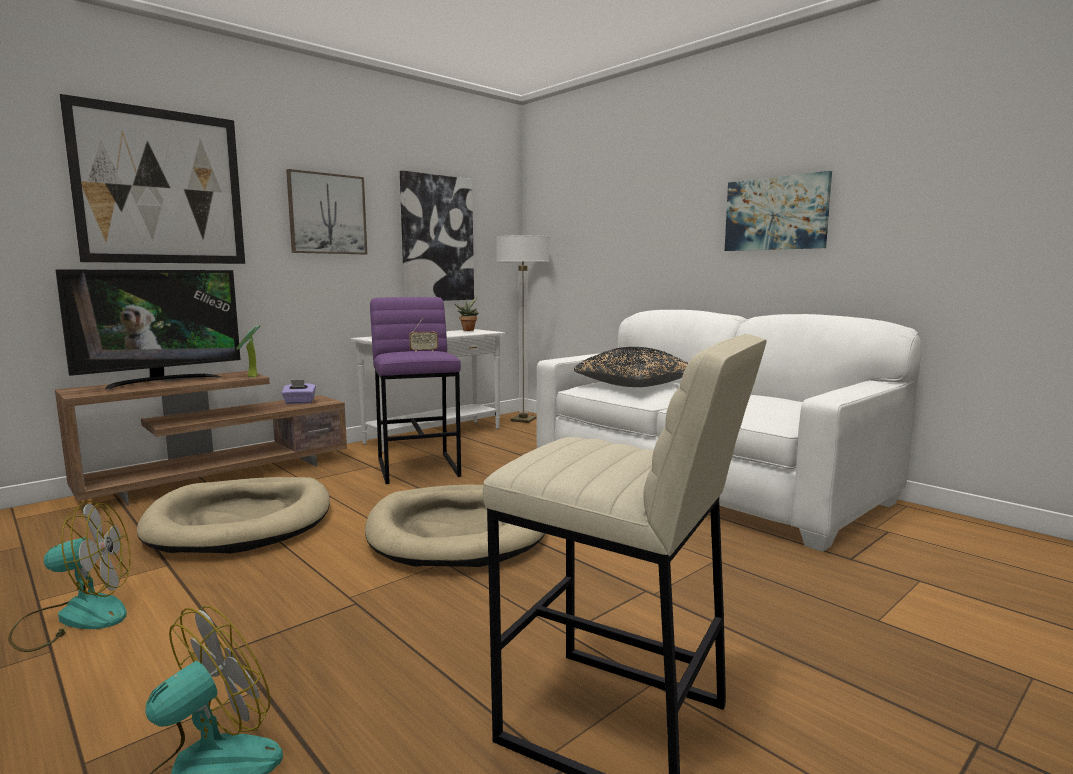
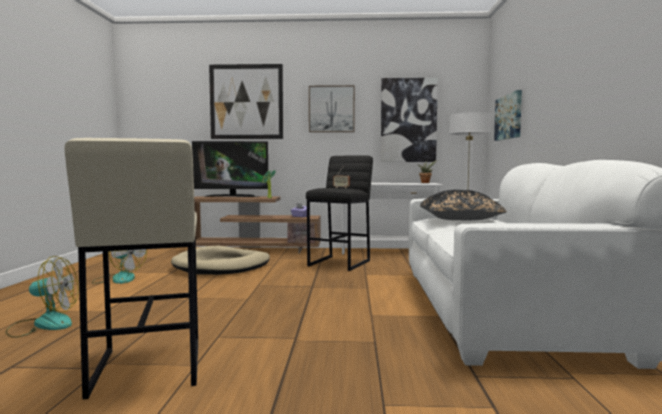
camera: 45 degrees right, 5 degrees down
beige dog bed [365,485,545,567] -> none
purple stool [370,297,461,484] -> black stool [306,155,373,271]
picture [725,171,832,251] -> picture moved to [494,90,522,141]

